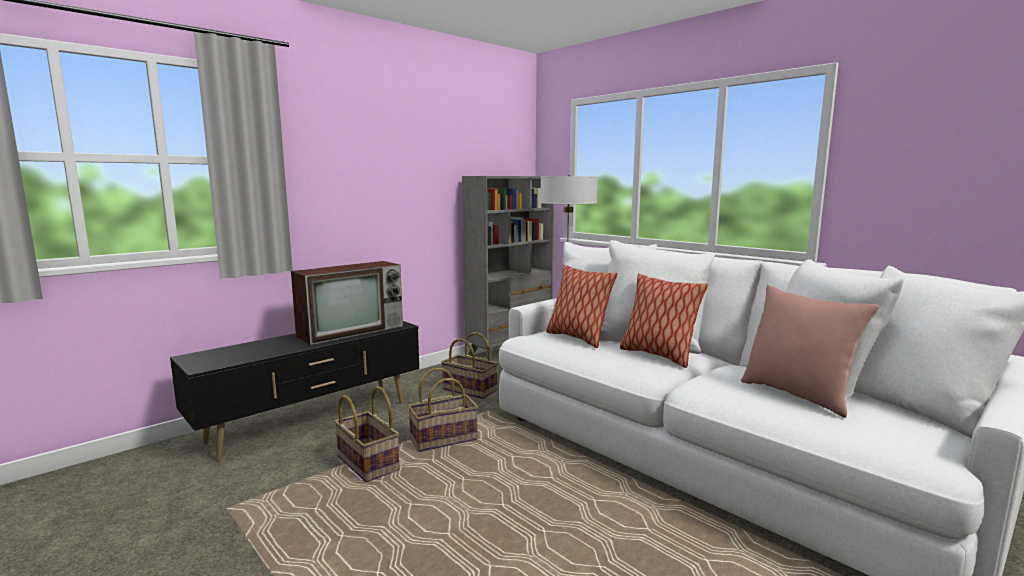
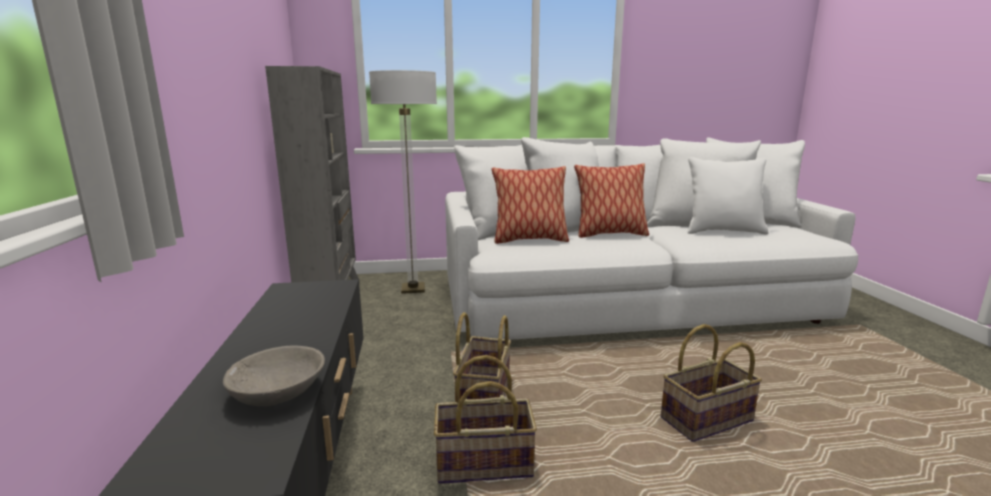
camera: 55 degrees left, 5 degrees up
television [291,261,403,345] -> none
basket [441,332,498,399] -> basket moved to [661,324,762,442]
pink pillow [741,285,879,418] -> white pillow [688,157,768,234]
none -> grey bowl [223,345,325,406]

